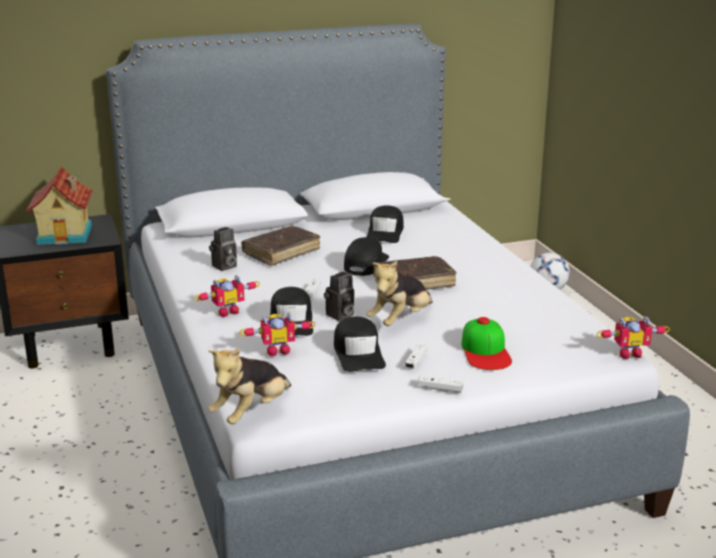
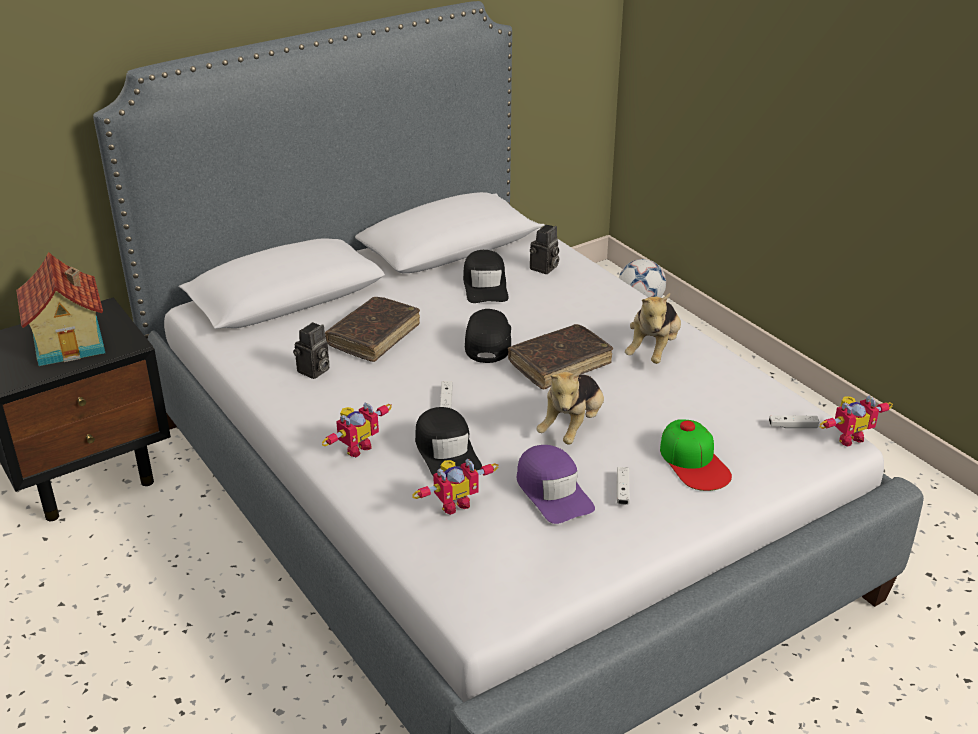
camera: 15 degrees left, 10 degrees up
plush toy [208,347,291,424] -> plush toy moved to [625,293,681,364]
camera [324,271,354,321] -> camera moved to [530,225,559,274]
black cap [334,317,386,372] -> purple cap [517,445,595,524]
white game controller [418,376,463,393] -> white game controller moved to [769,416,819,428]

